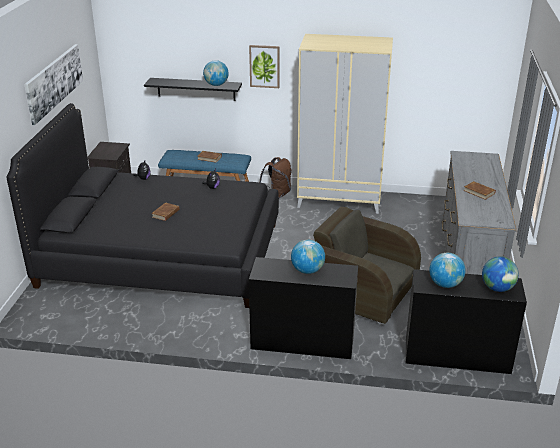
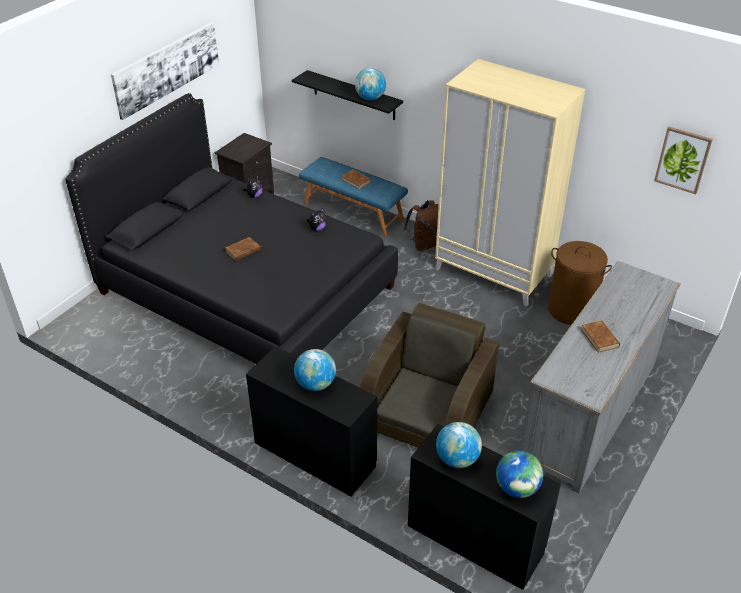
camera: 25 degrees right, 10 degrees up
picture [249,45,279,88] -> picture moved to [654,126,713,194]
brown armchair [313,207,421,325] -> brown armchair turned 60 degrees clockwise [360,303,499,448]
none -> brown laundry basket [548,241,612,325]

